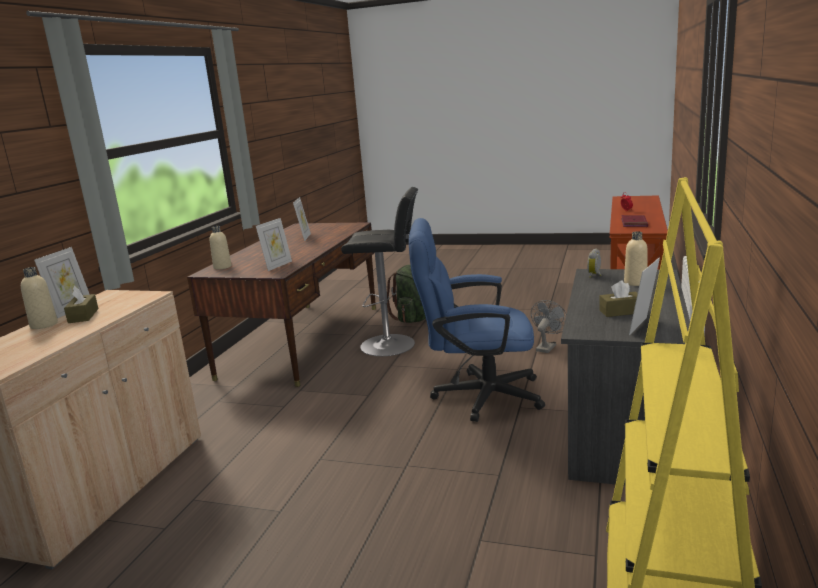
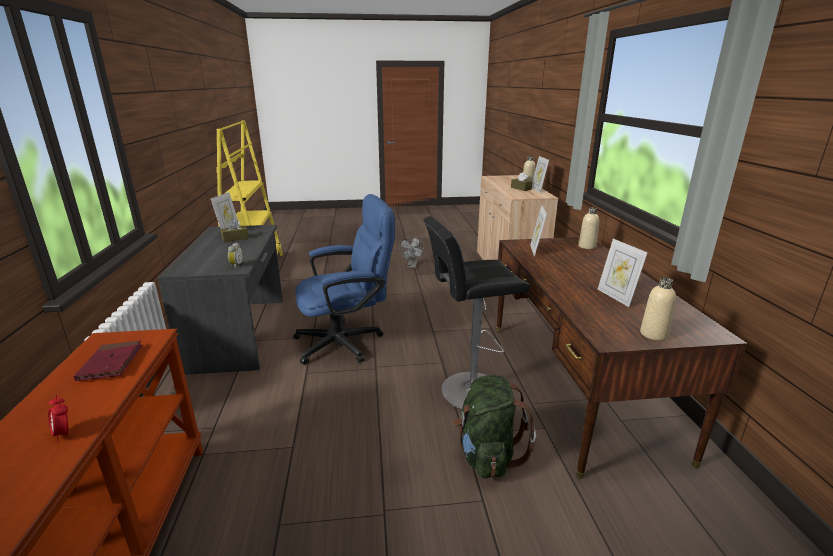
camera: 155 degrees right, 5 degrees up
grey fan [531,300,566,353] -> grey fan moved to [399,236,424,268]
beige bottle [624,231,648,286] -> beige bottle moved to [640,277,676,341]

